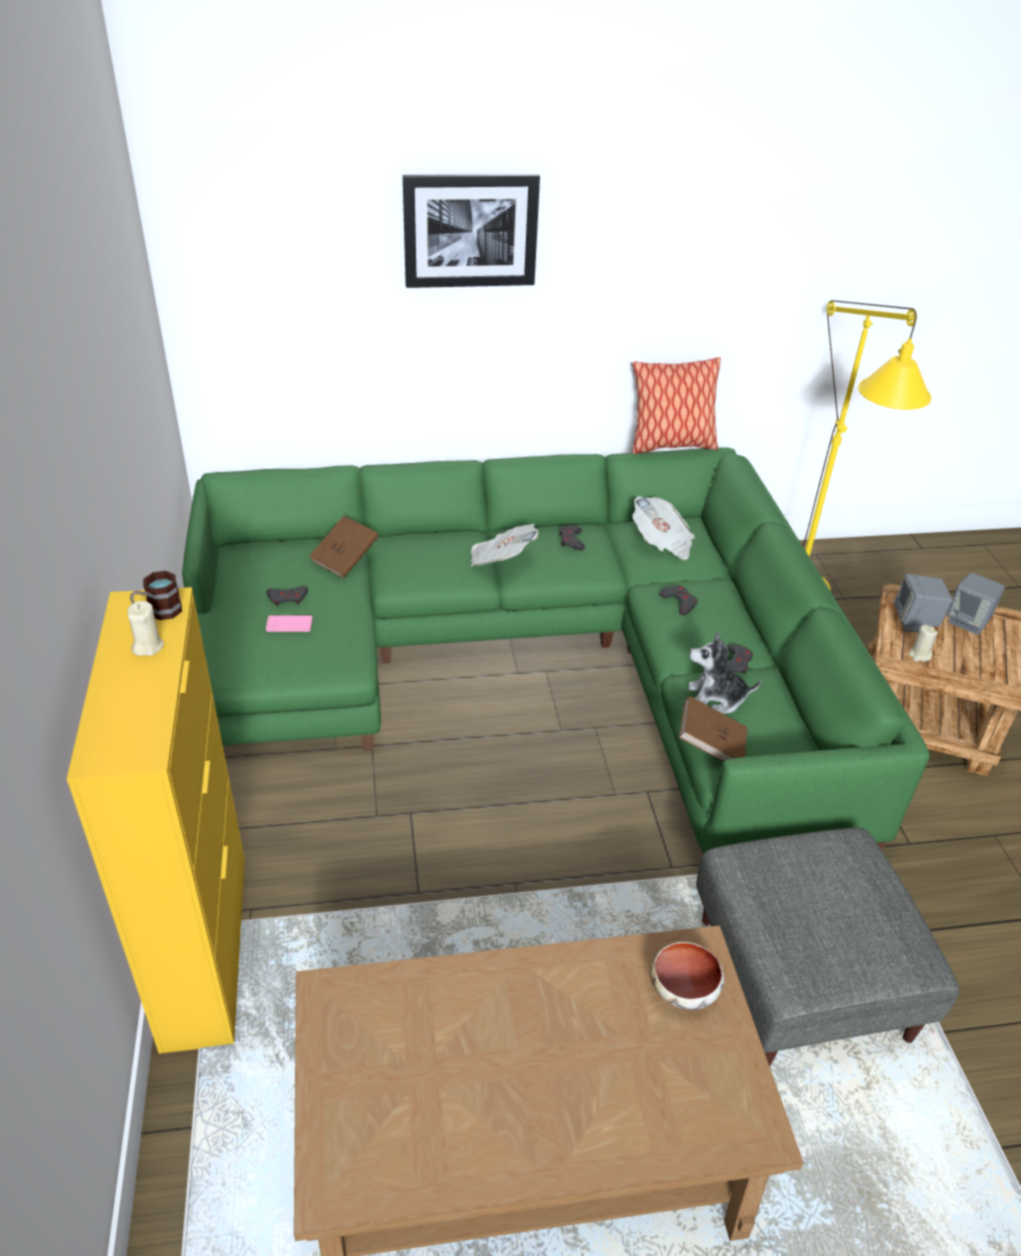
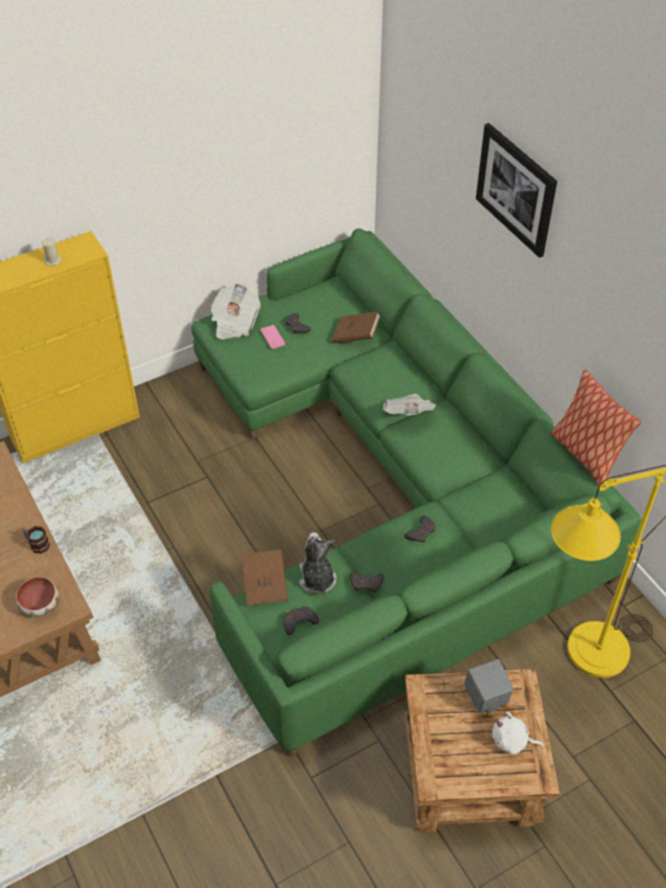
camera: 70 degrees right, 10 degrees up
mug [130,571,182,620] -> mug moved to [22,526,50,554]
grey game controller [559,525,585,550] -> grey game controller moved to [283,606,319,635]
newspaper [632,496,695,560] -> newspaper moved to [211,283,261,339]
grey ottoman [696,828,960,1066] -> none
beige candle [908,625,938,662] -> none
grey speaker [947,573,1005,635] -> white plush toy [492,712,544,755]

